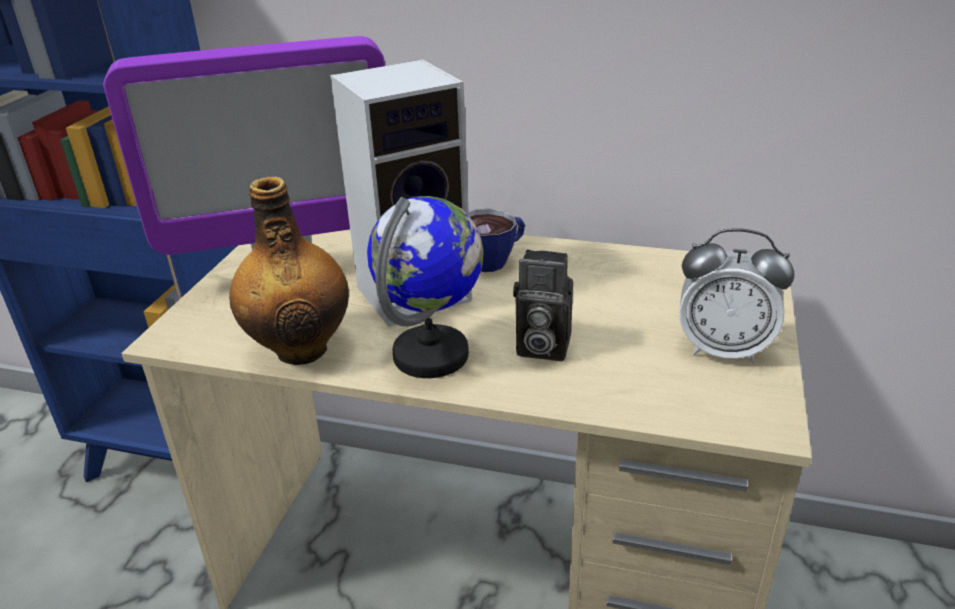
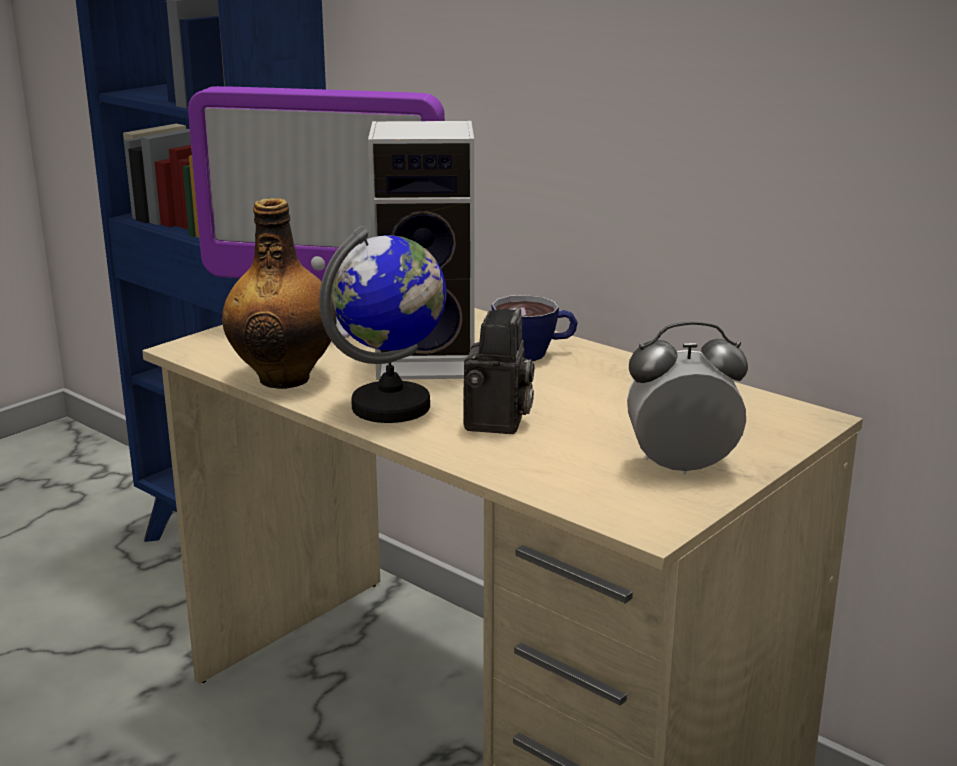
camera: 25 degrees right, 10 degrees down
camera [513,250,573,361] -> camera turned 120 degrees counterclockwise [463,308,534,434]
alarm clock [679,228,795,364] -> alarm clock turned 135 degrees clockwise [627,321,748,474]

